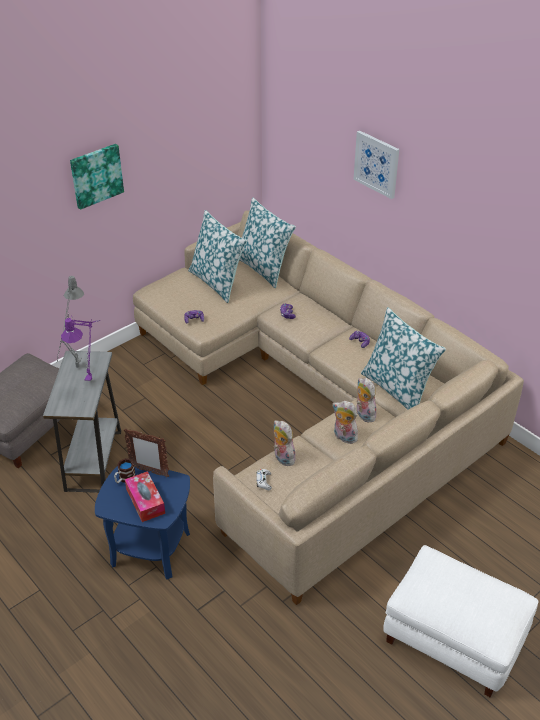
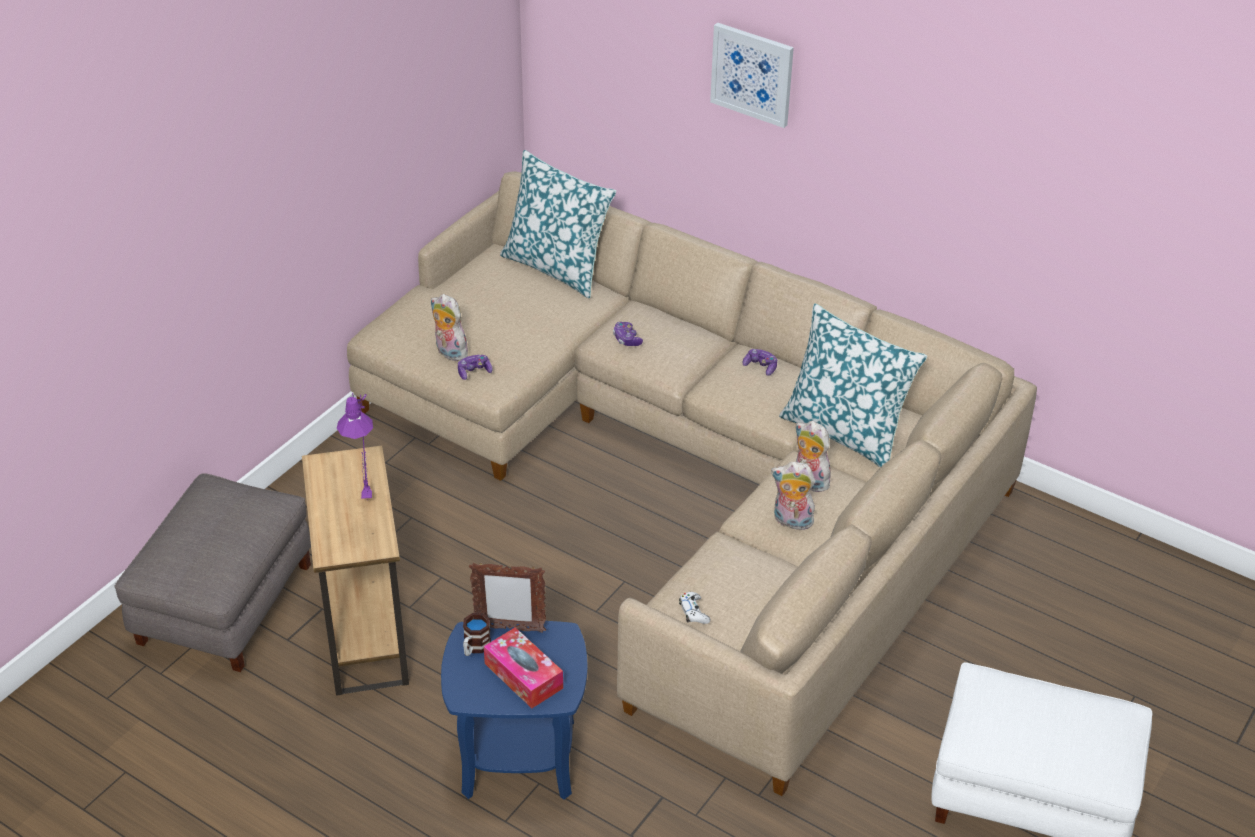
camera: 15 degrees left, 0 degrees up
grey side table [43,351,121,493] -> brown side table [302,446,409,696]
grey table lamp [56,276,84,368] -> none
picture [70,144,124,210] -> none
pillow [188,210,247,303] -> none
plush toy [274,420,298,466] -> plush toy moved to [431,294,469,361]

